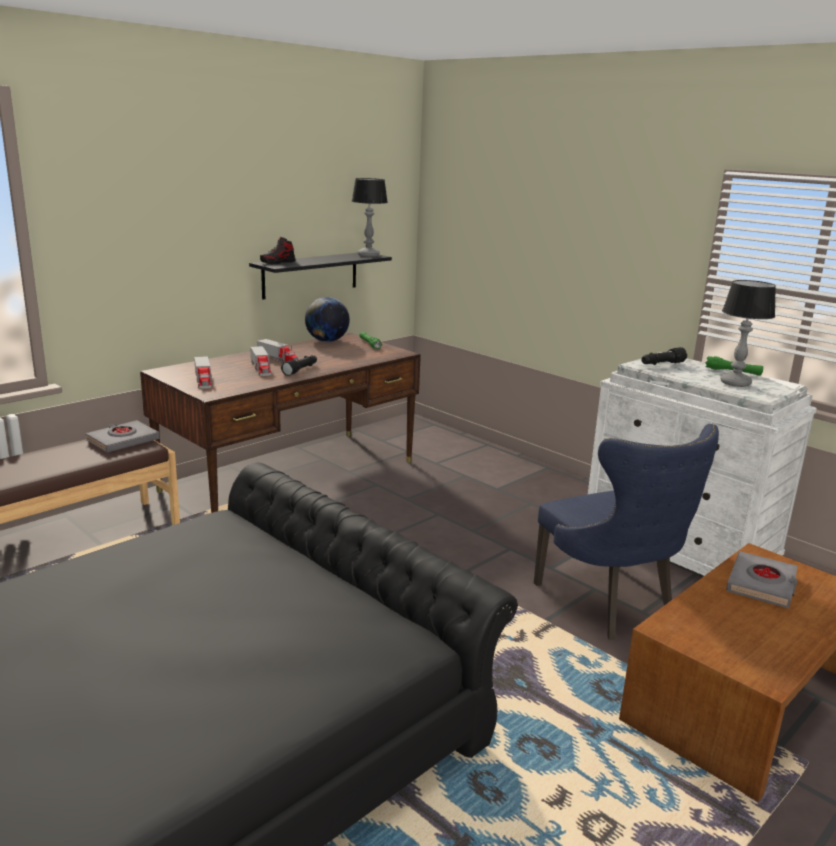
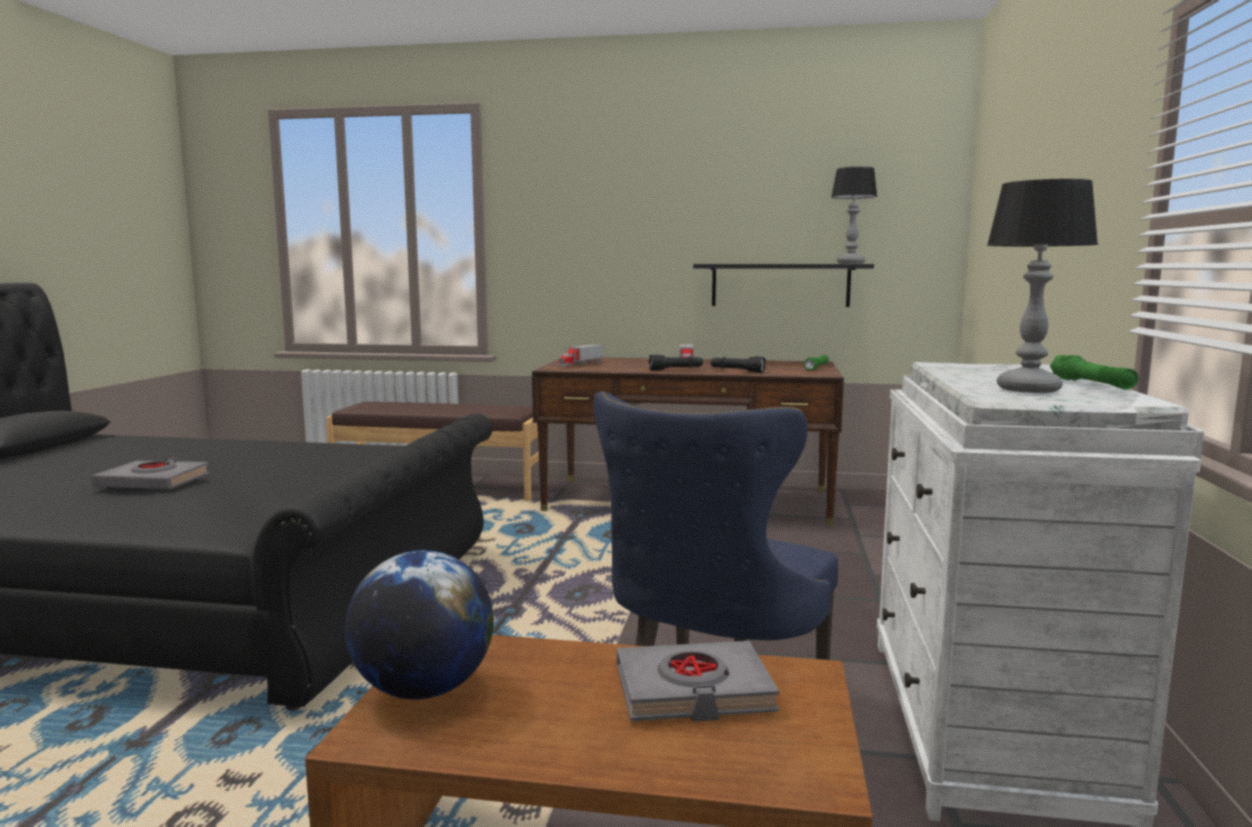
camera: 55 degrees right, 10 degrees down
grey book [86,420,159,453] -> grey book moved to [91,458,210,489]
toy truck [250,346,272,376] -> none
shoe [260,237,295,264] -> none
globe [305,297,350,342] -> globe moved to [345,550,494,700]
black flashlight [641,347,687,365] -> black flashlight moved to [710,356,766,373]

